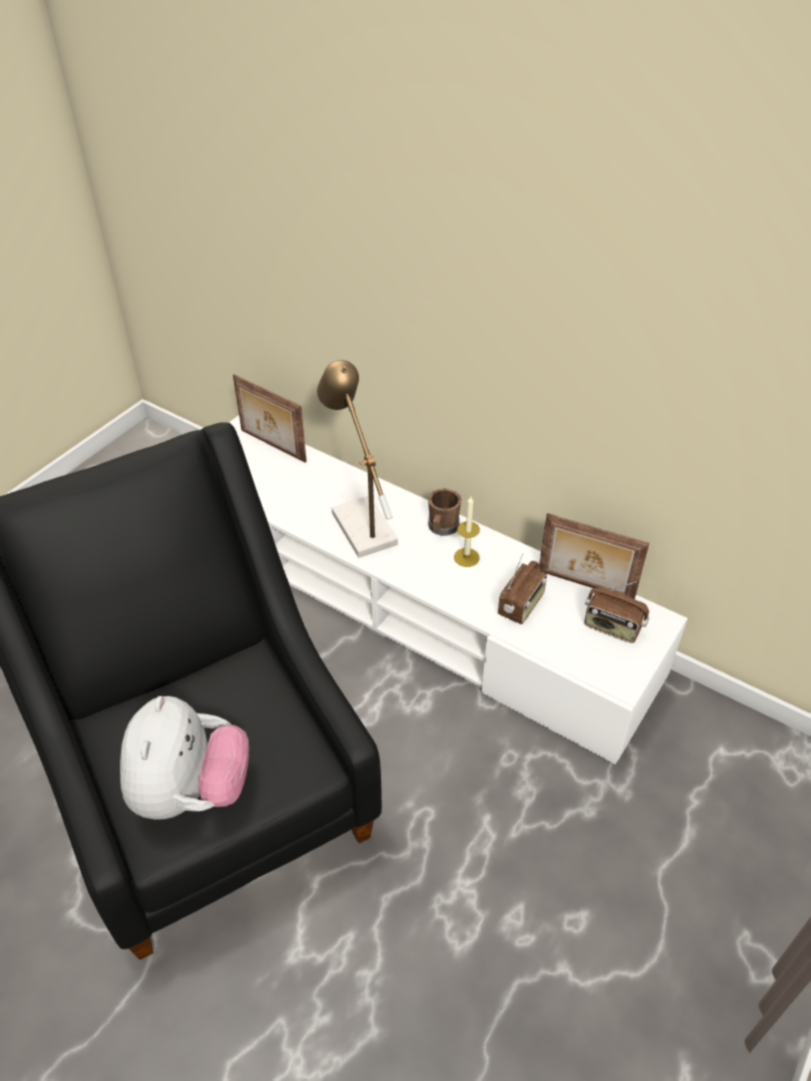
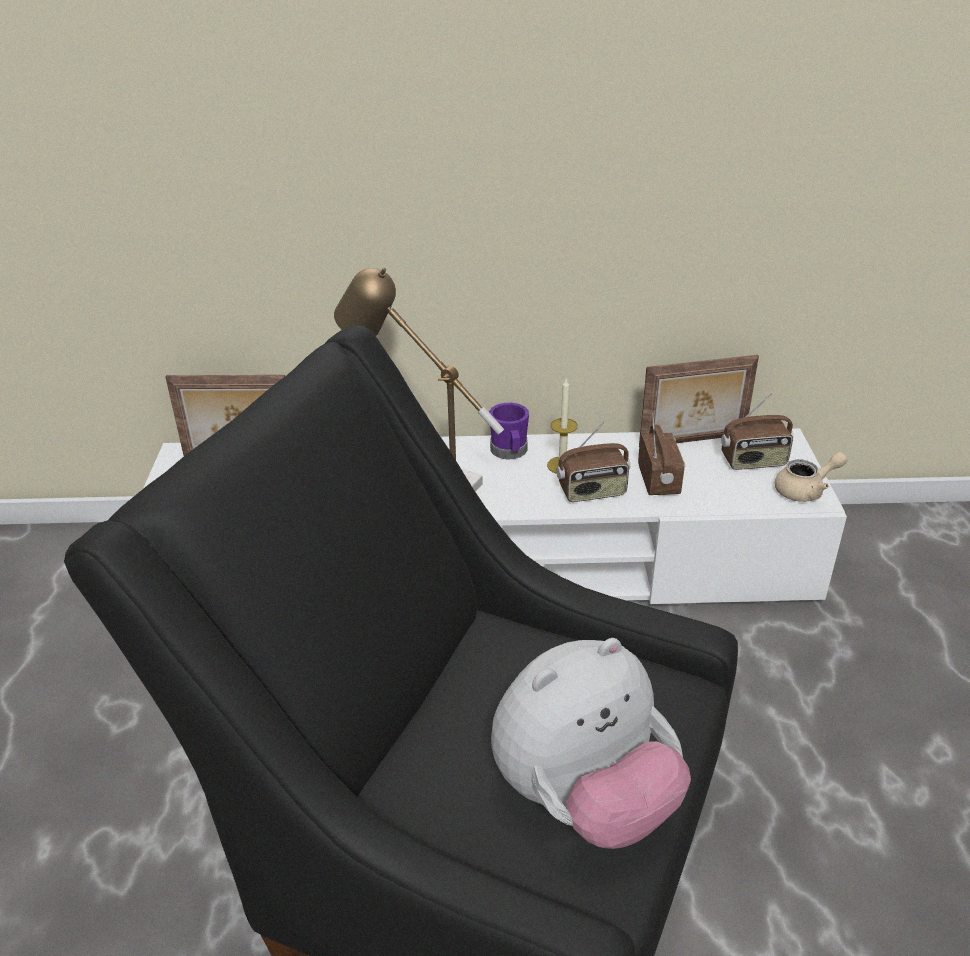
camera: 35 degrees left, 10 degrees down
plush toy [120,696,249,820] -> plush toy turned 90 degrees clockwise [491,638,691,849]
brown mug [428,488,461,536] -> purple mug [489,403,529,459]
none -> radio [556,422,630,502]
none -> beige teapot [775,452,847,502]

